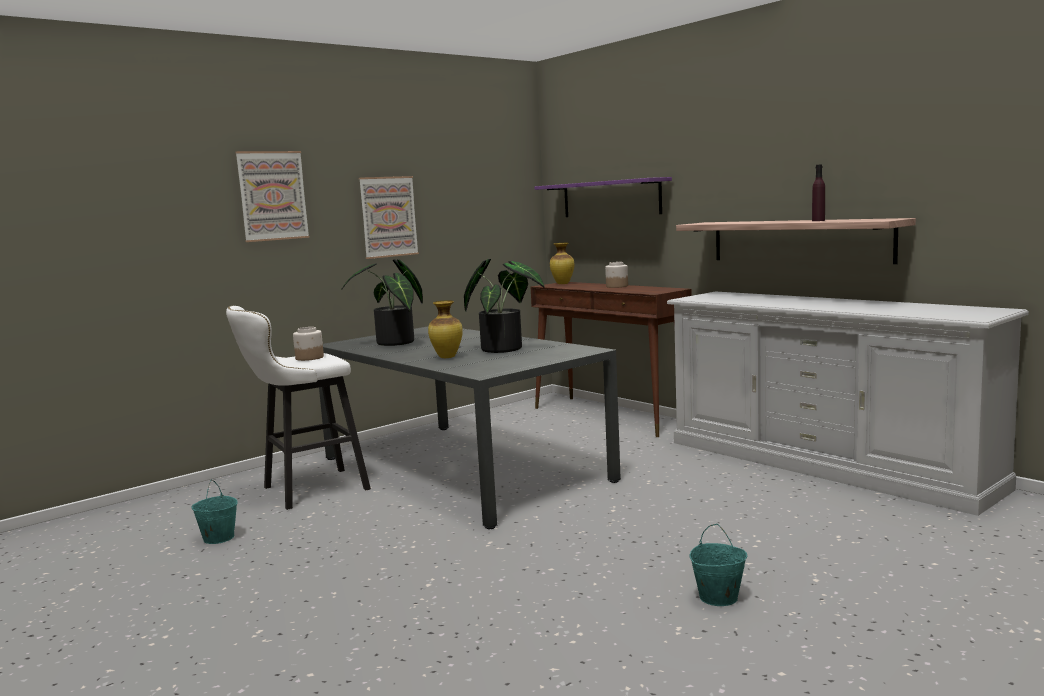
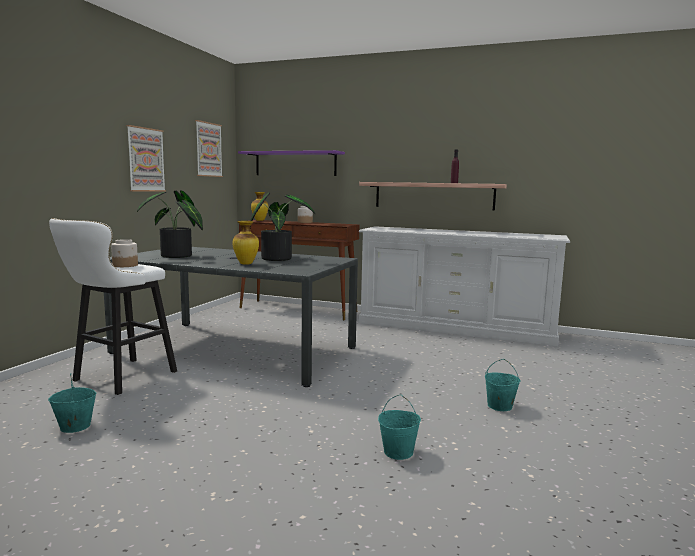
camera: 30 degrees left, 0 degrees up
picture [235,151,310,242] -> picture moved to [195,120,223,177]
none -> turquoise bucket [378,395,421,460]

